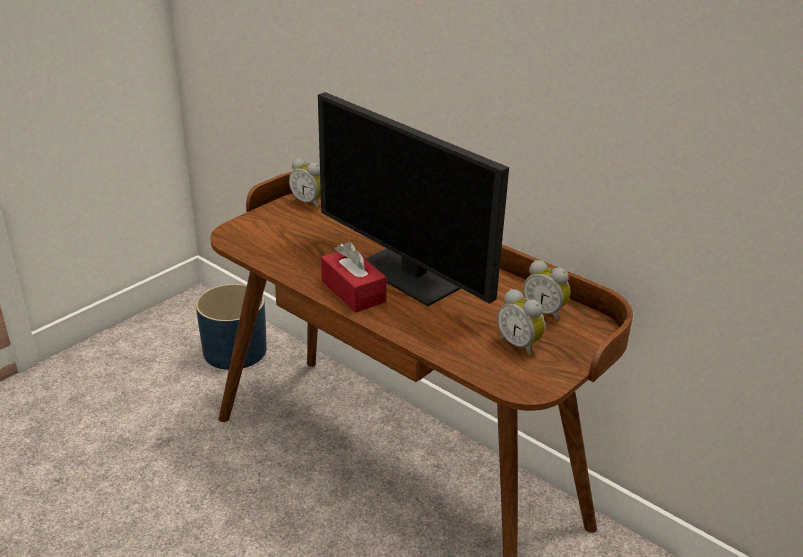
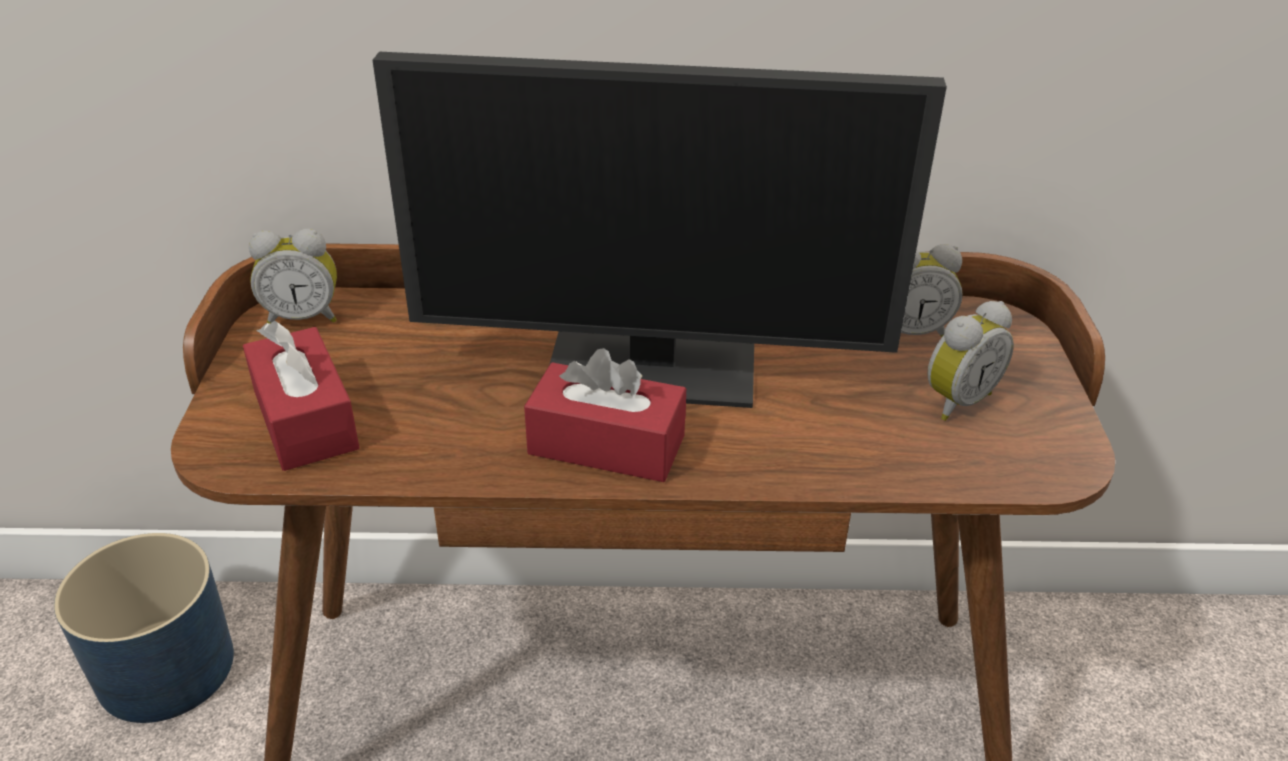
camera: 40 degrees left, 5 degrees up
alarm clock [497,289,545,357] -> alarm clock turned 45 degrees counterclockwise [928,301,1014,421]
none -> red tissue box [243,321,359,471]

